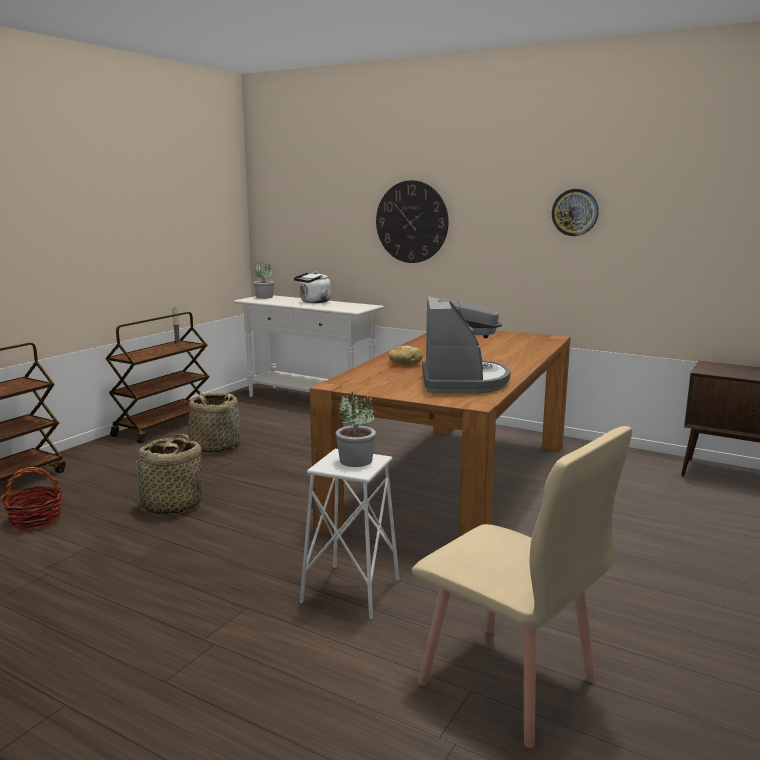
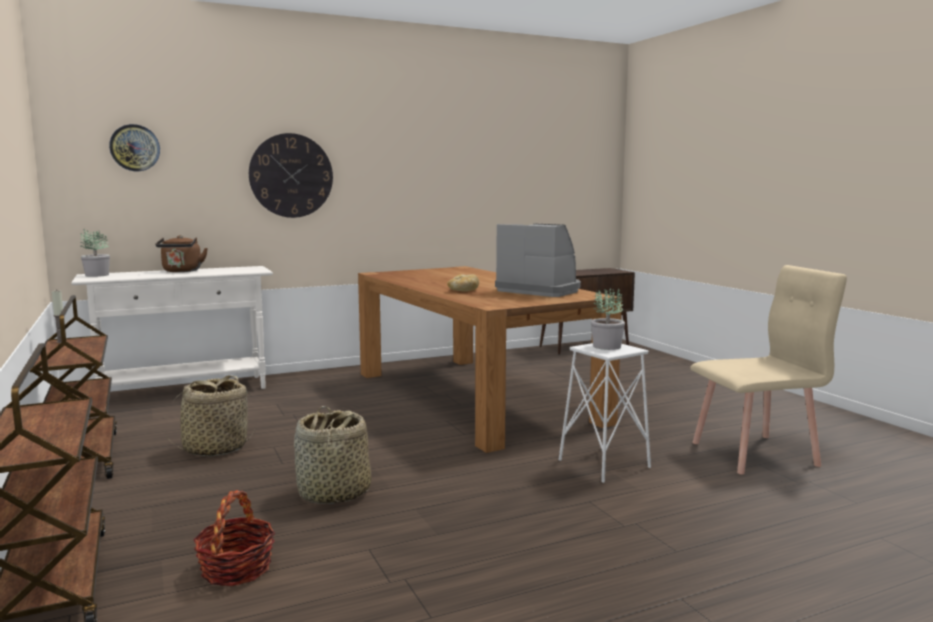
camera: 55 degrees left, 5 degrees down
white kettle [294,272,331,303] -> brown kettle [155,235,208,272]
wall clock [552,189,599,236] -> wall clock moved to [109,124,160,171]

